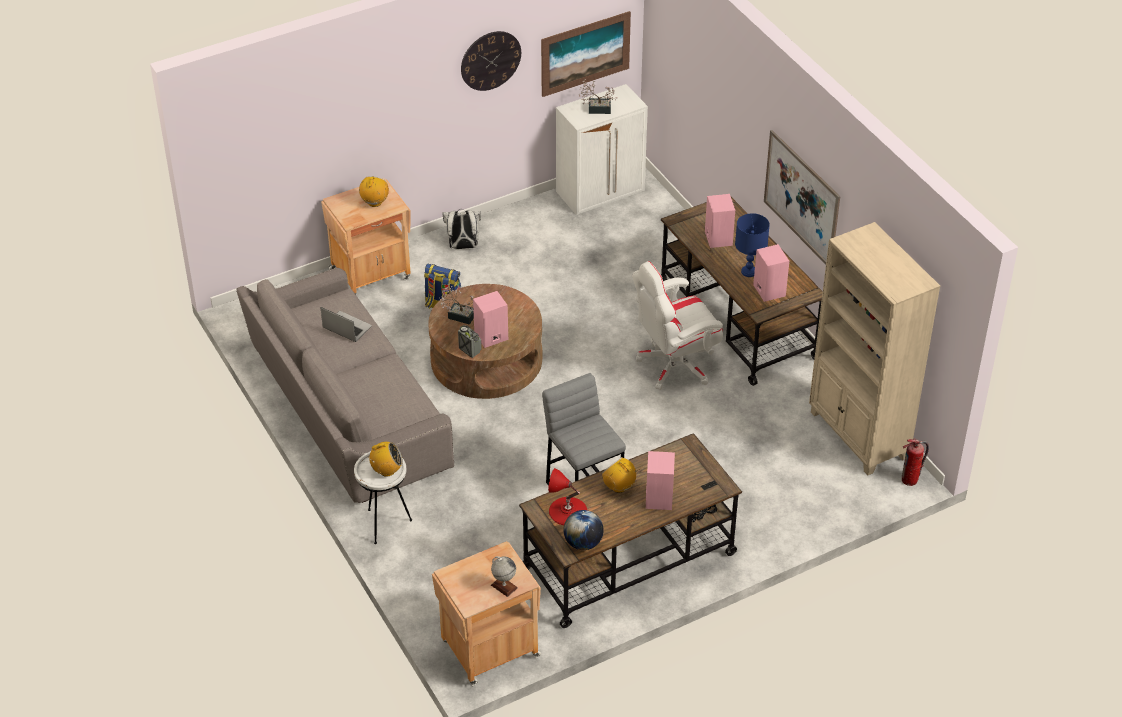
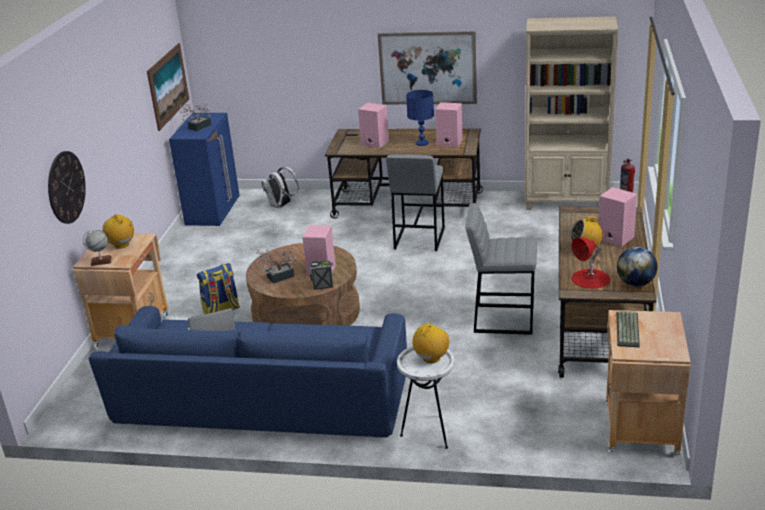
camera: 50 degrees left, 15 degrees down
grey sofa [236,268,454,503] -> blue sofa [89,306,407,437]
white backpack [442,209,481,249] -> white backpack moved to [261,167,299,208]
wall clock [461,31,521,91] -> wall clock moved to [48,151,86,224]
globe [491,556,518,597] -> globe moved to [83,230,112,266]
white cabinet [556,84,648,215] -> blue cabinet [169,113,240,226]
white office chair [632,261,723,390] -> grey stool [386,155,445,251]
none -> keyboard [617,311,640,347]

